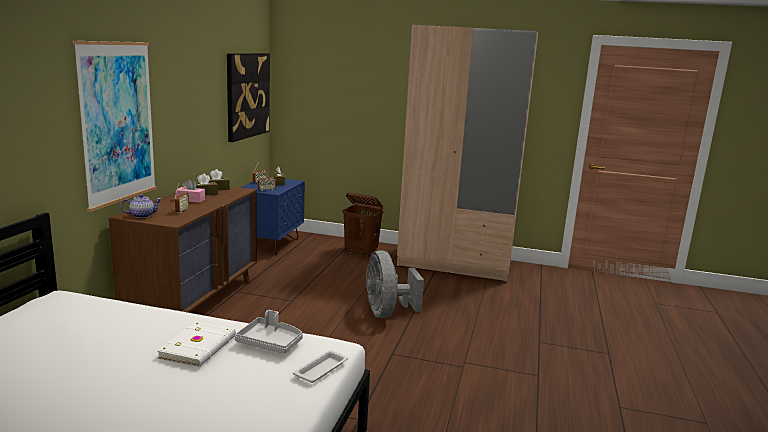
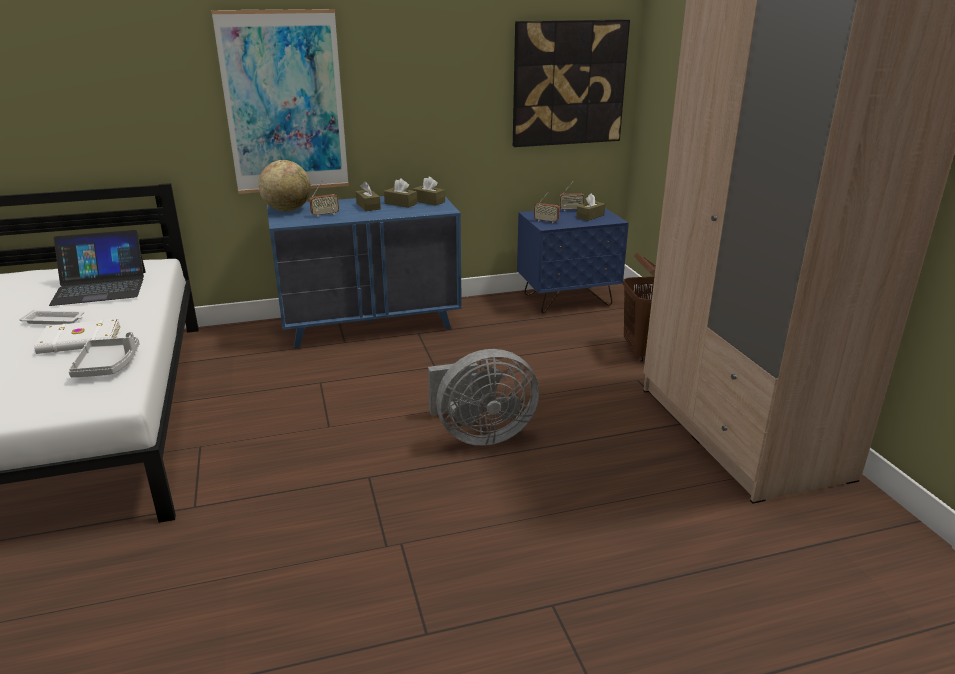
camera: 60 degrees right, 10 degrees up
brown dresser [109,186,257,313] -> blue dresser [267,196,462,348]
teapot [121,194,162,218] -> globe [258,160,311,212]
pink tissue box [175,179,205,203] -> brown tissue box [356,181,381,211]
white tray [293,350,348,383] -> white tray moved to [19,310,84,325]
grey fan [366,250,424,318] -> grey fan turned 150 degrees counterclockwise [428,349,539,446]
none -> laptop [49,230,146,306]

